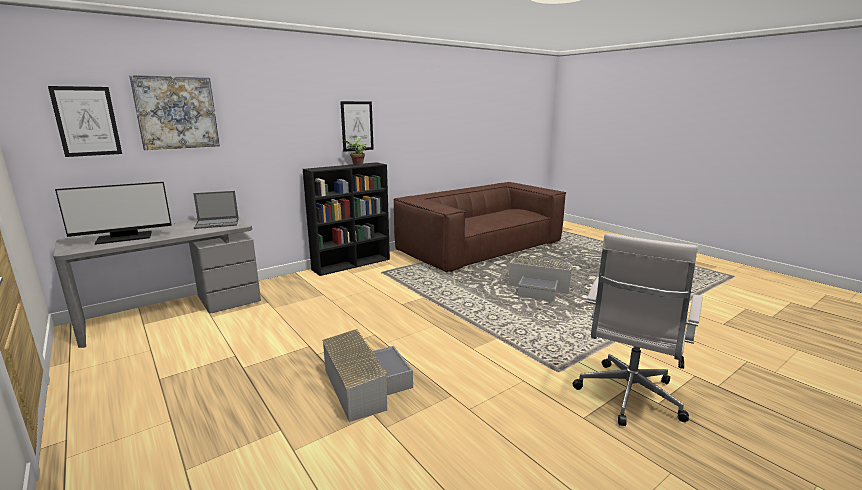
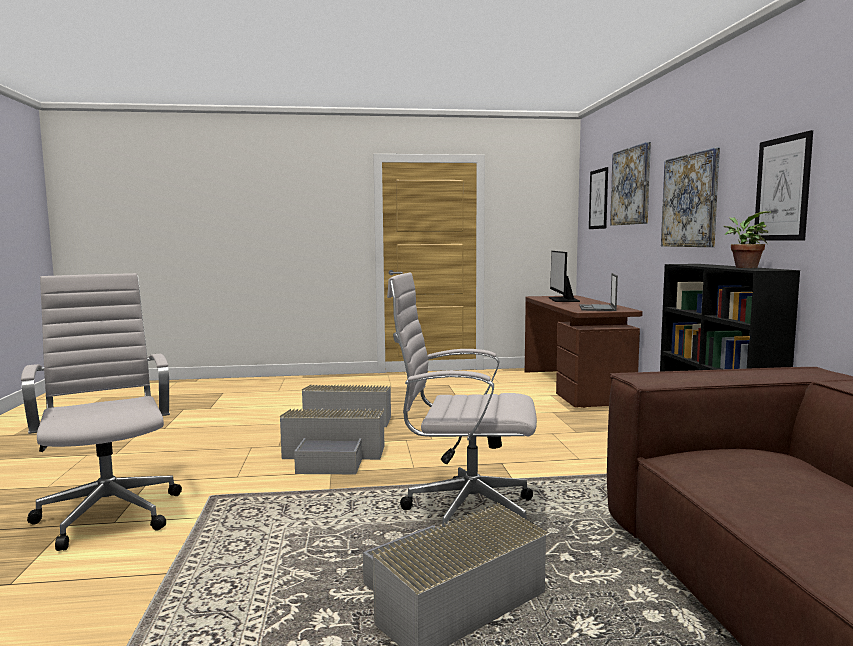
camera: 120 degrees right, 10 degrees down
grey desk [53,216,261,348] -> brown desk [525,296,643,408]
none -> grey storage box [280,409,384,474]
none -> white office chair [387,273,537,529]
none -> picture [661,147,720,247]

